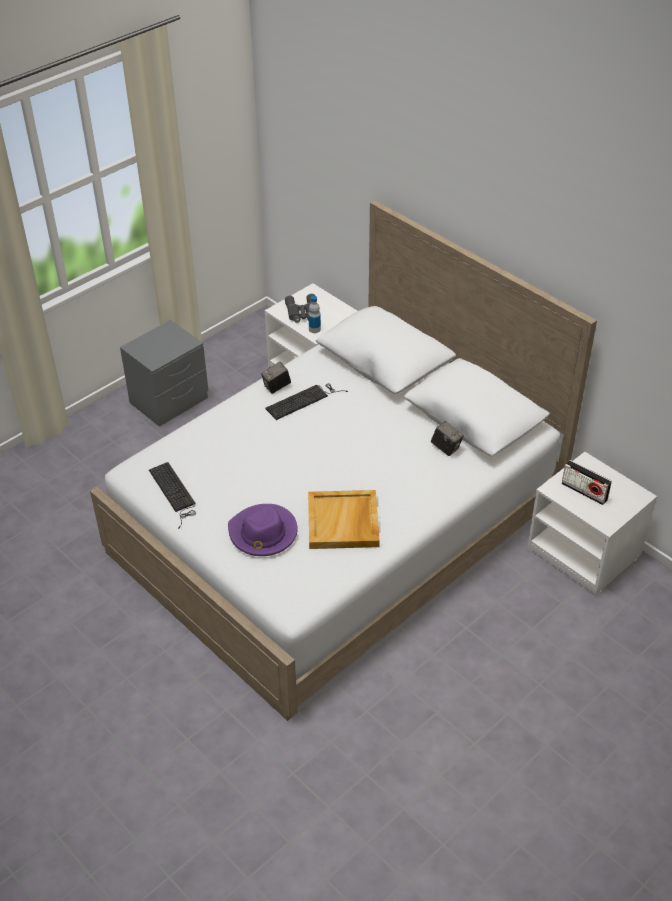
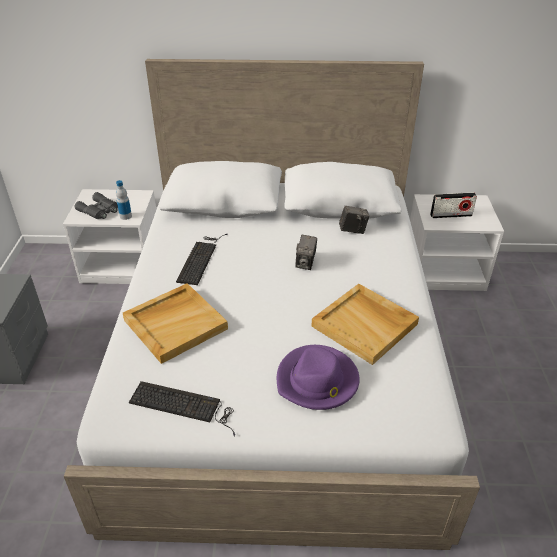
camera: 45 degrees left, 5 degrees down
camera [261,362,291,394] -> camera moved to [295,235,317,270]
none -> beige tray [123,283,228,364]

